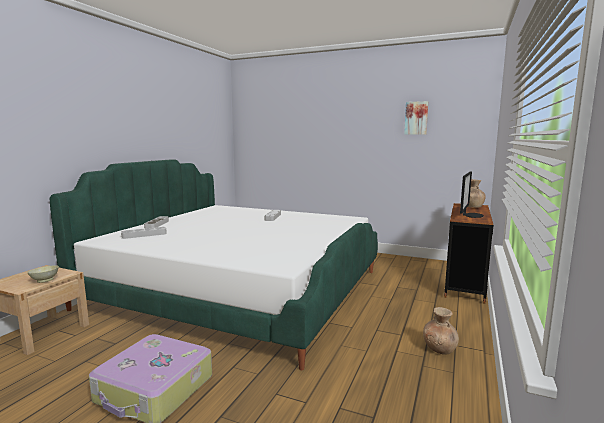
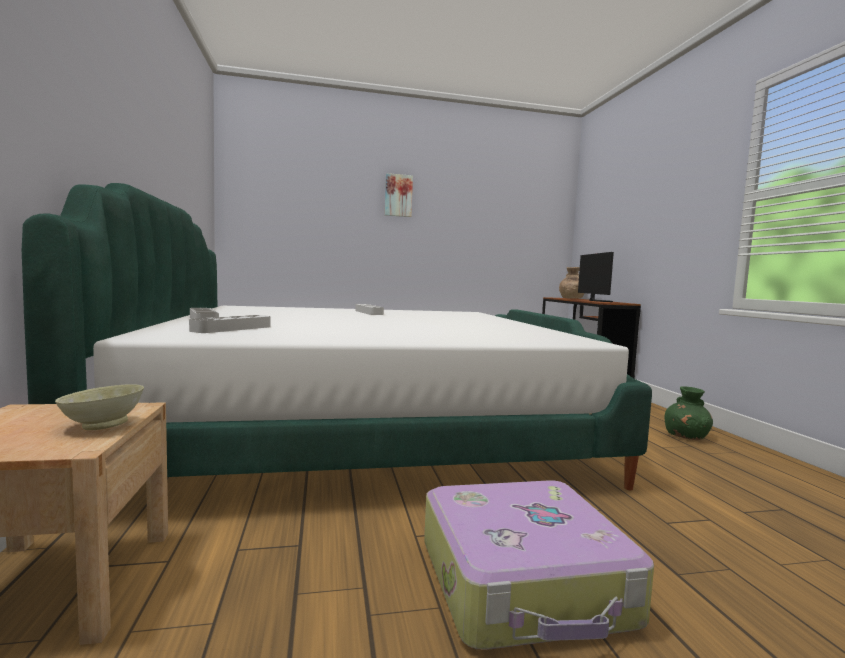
camera: 35 degrees left, 5 degrees down
picture [404,101,428,135] -> picture moved to [385,173,413,217]
brown vase [423,307,459,355] -> green vase [665,386,713,440]

